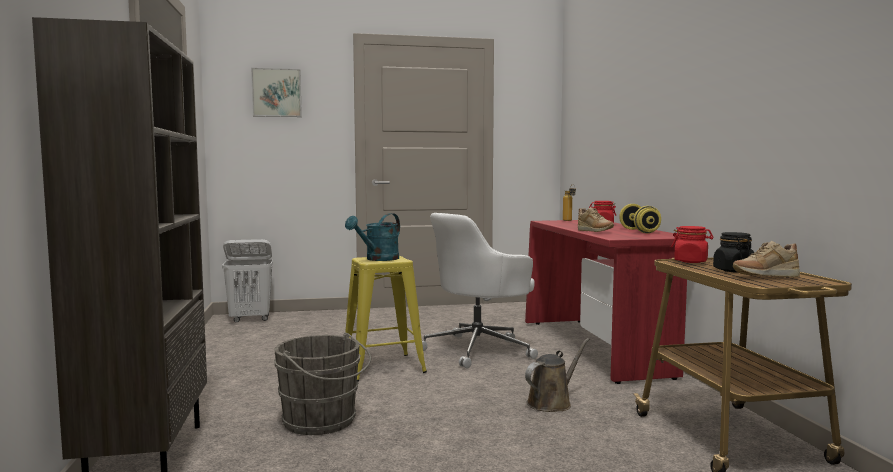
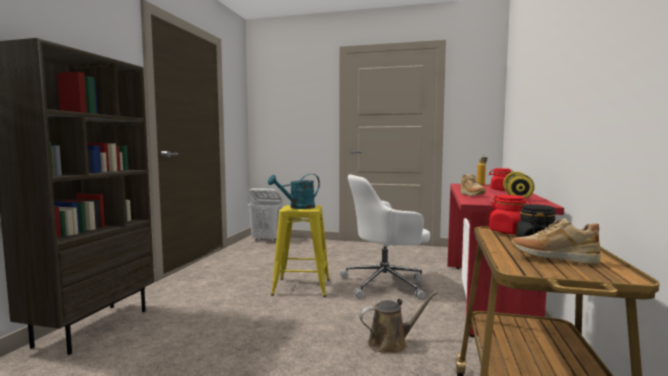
camera: 25 degrees right, 0 degrees up
picture [251,68,302,117] -> none
grey bucket [274,333,371,435] -> none

